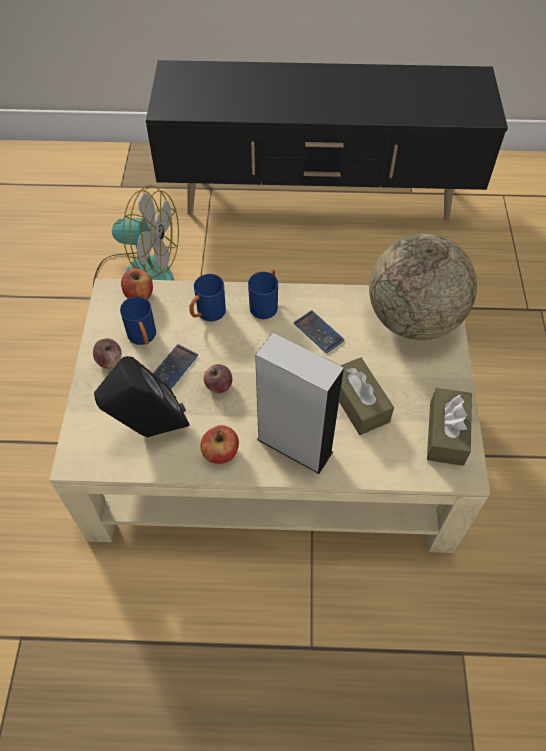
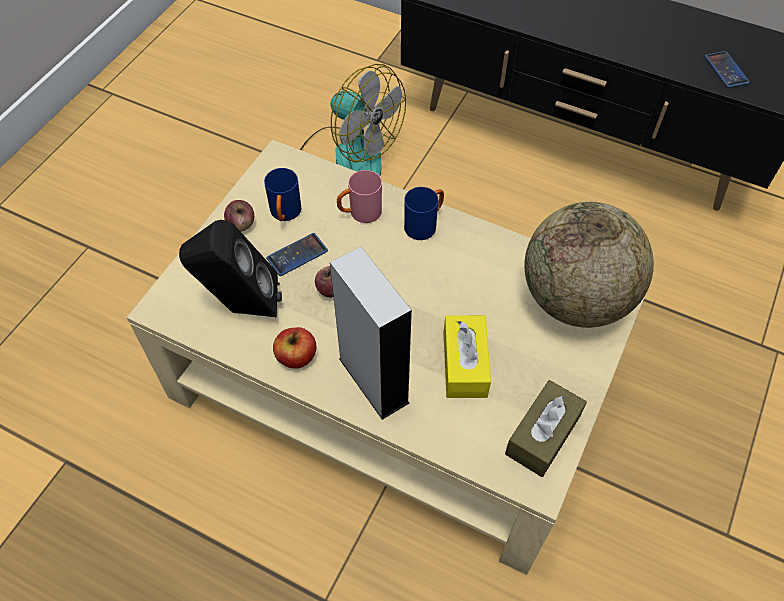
camera: 25 degrees right, 0 degrees up
apple [121,268,153,300] -> none
blue mug [189,274,226,321] -> pink mug [337,170,382,223]
phone [294,310,345,353] -> phone moved to [705,51,750,88]
brown tissue box [339,357,394,435] -> yellow tissue box [444,315,491,398]

